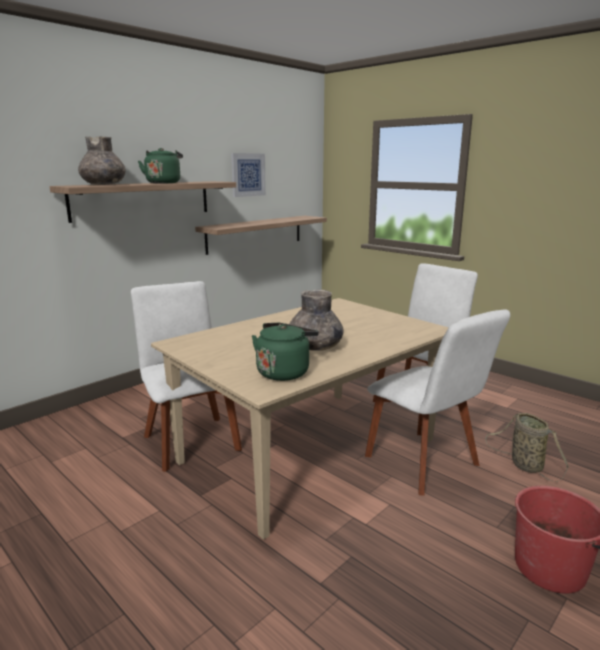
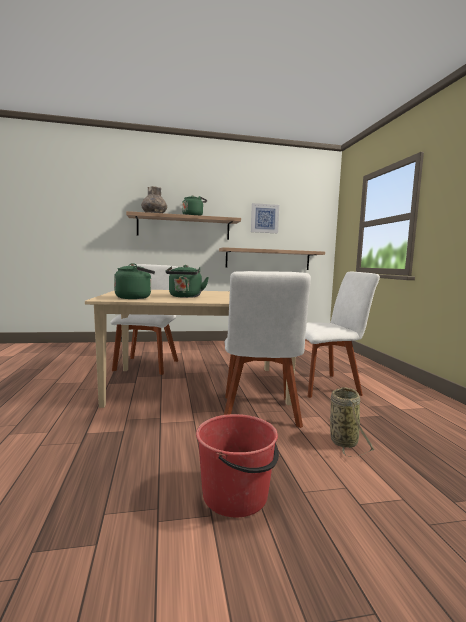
camera: 35 degrees right, 10 degrees down
grey vase [290,289,344,351] -> green kettle [165,265,209,298]

